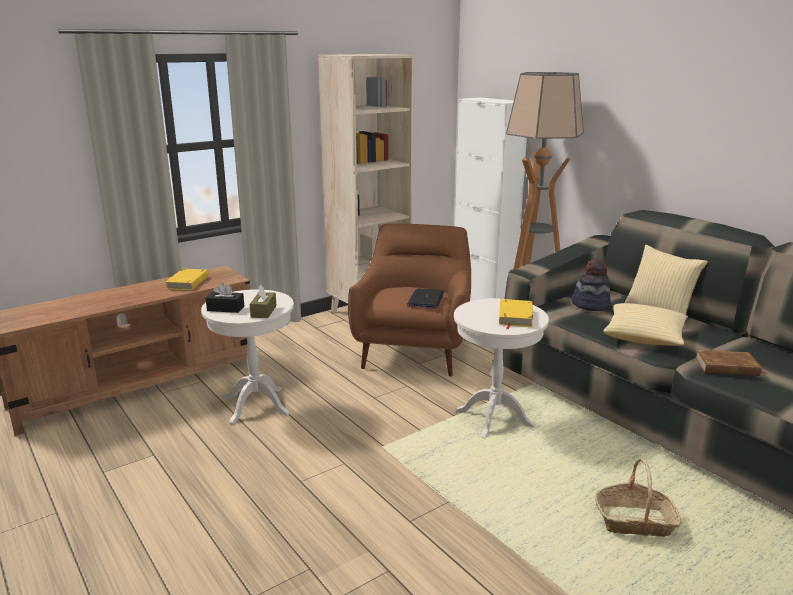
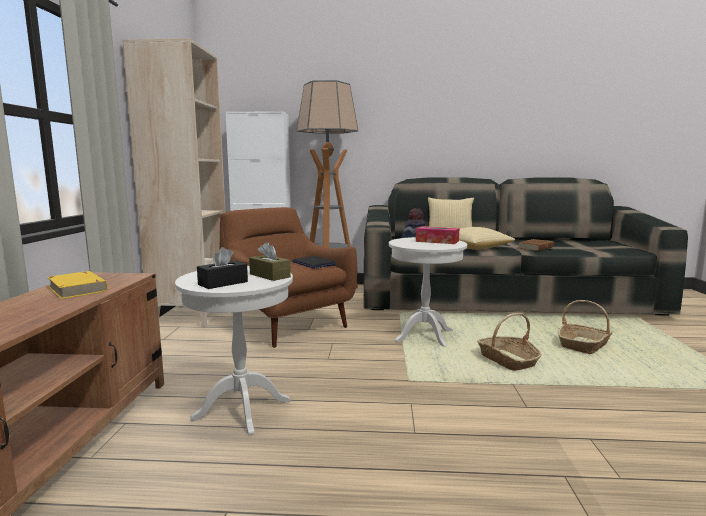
camera: 50 degrees left, 10 degrees down
yellow book [499,299,534,329] -> tissue box [416,226,459,244]
none -> basket [477,313,541,371]

